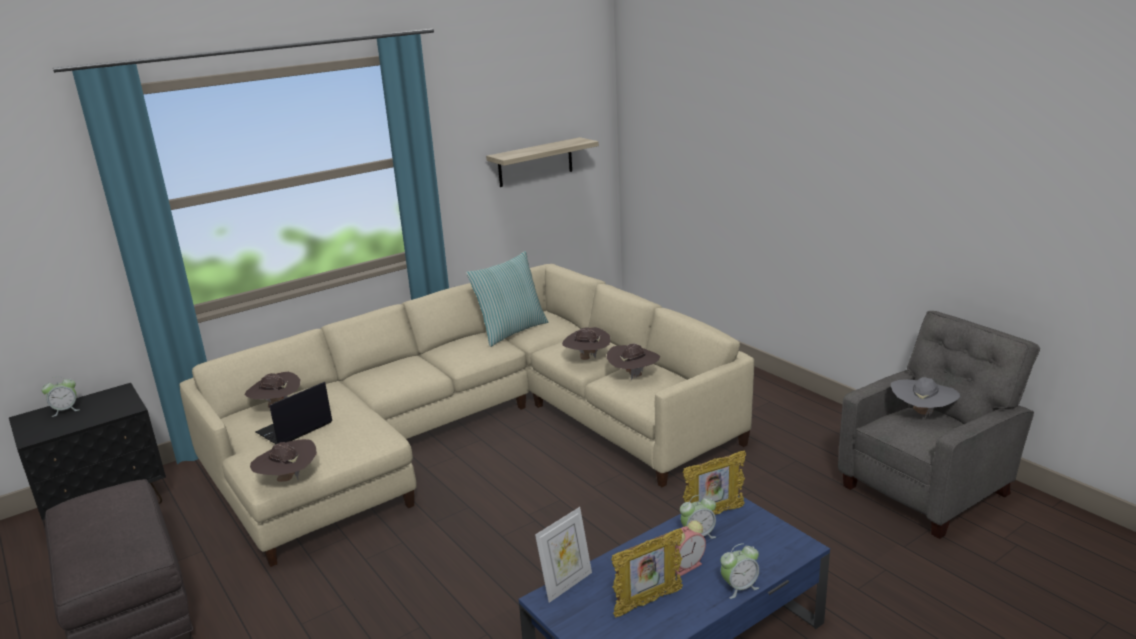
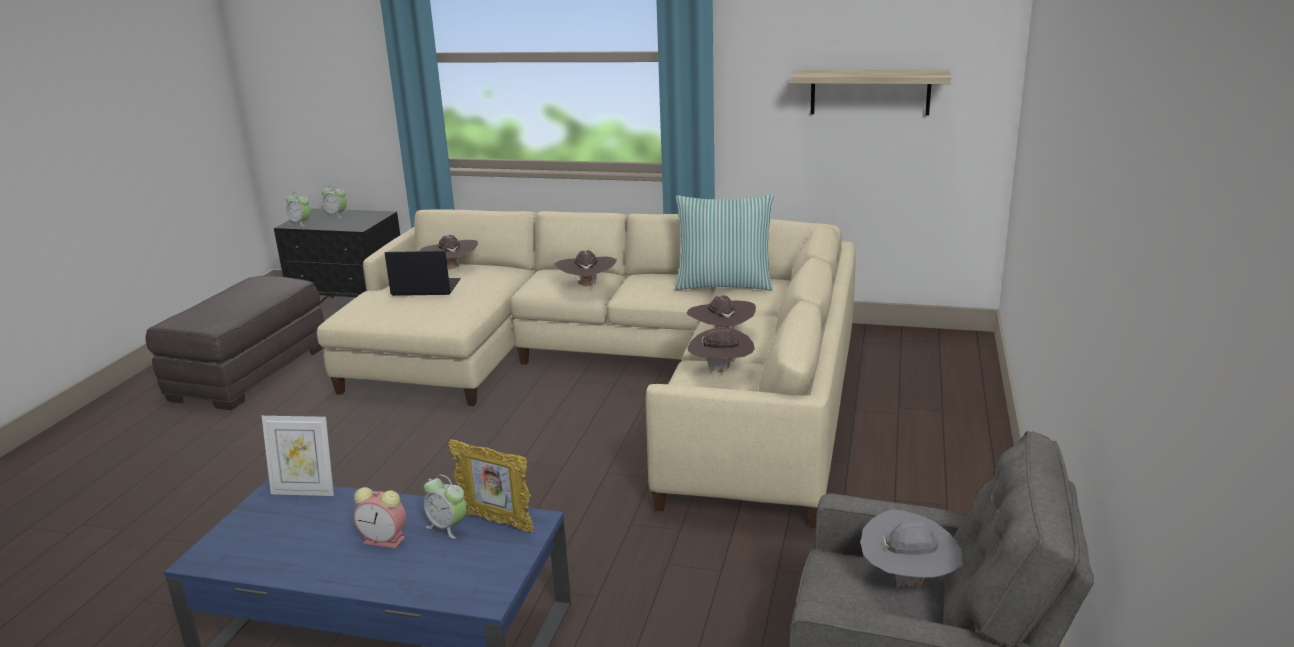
camera: 50 degrees right, 0 degrees up
brown hat [250,439,317,482] -> brown hat moved to [554,250,617,286]
picture frame [611,528,683,617] -> none
alarm clock [720,544,759,599] -> alarm clock moved to [286,192,311,226]

